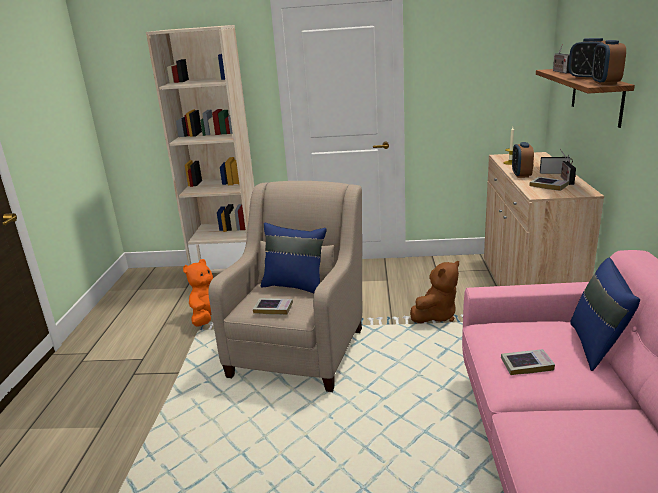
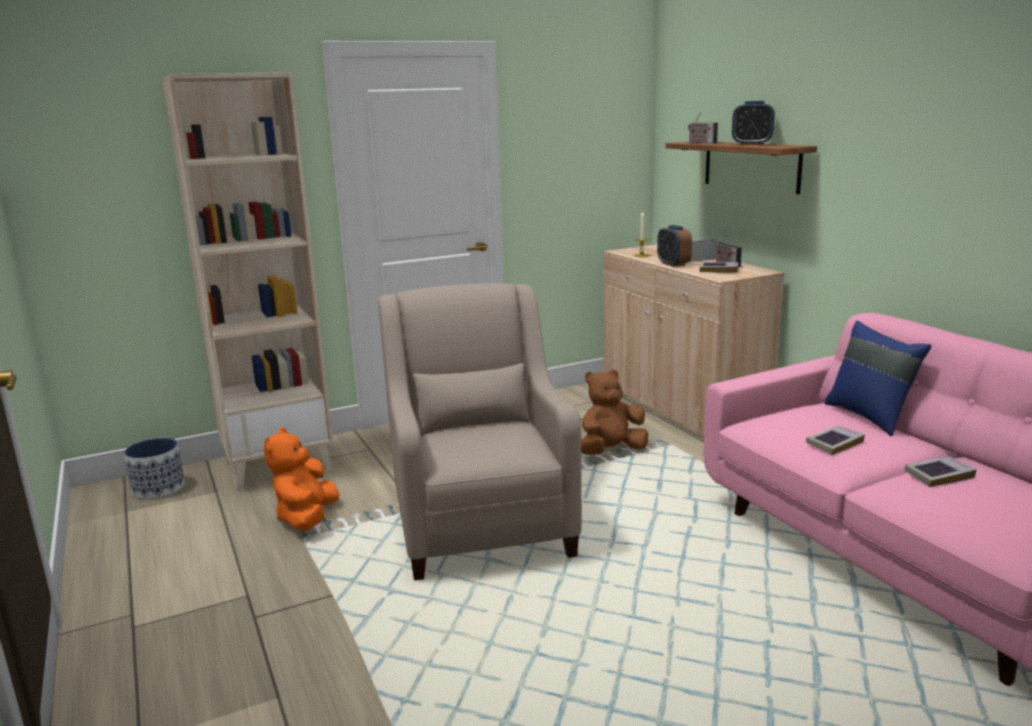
camera: 30 degrees left, 5 degrees down
book [253,298,293,315] -> book moved to [905,456,977,487]
blue pillow [261,223,327,293] -> none
brown plush toy [410,261,459,323] -> brown plush toy turned 135 degrees counterclockwise [581,369,648,455]
alarm clock [592,40,626,85] -> none
none -> planter [124,438,185,499]

